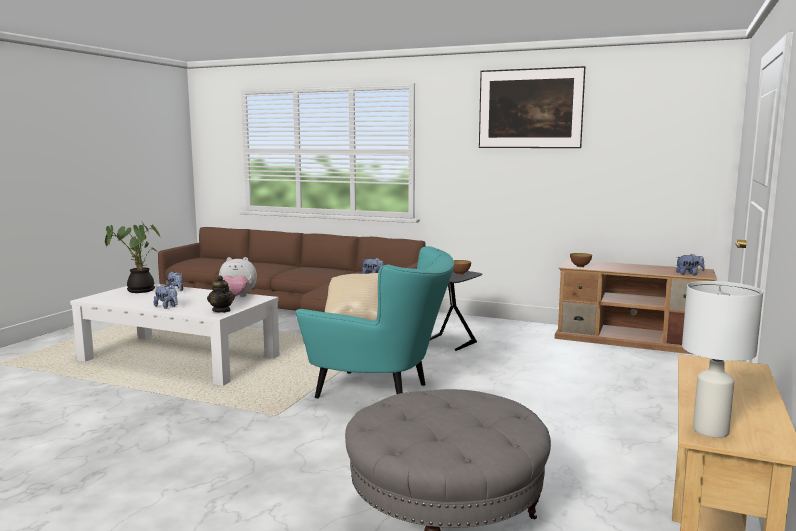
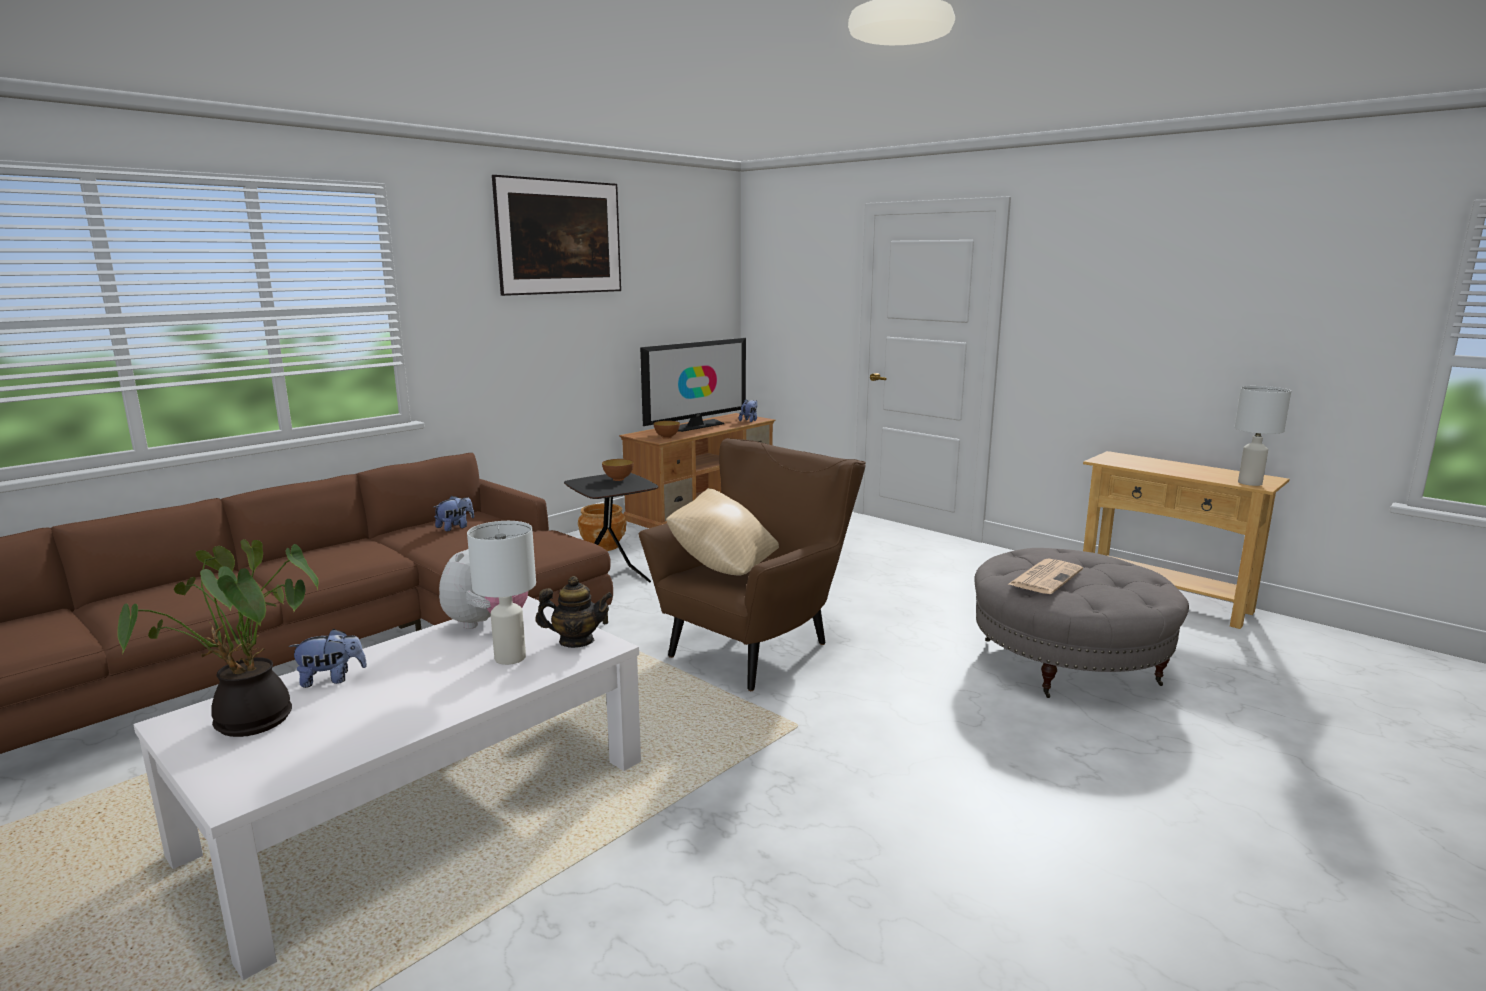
camera: 70 degrees left, 5 degrees up
plush toy [153,285,177,309] -> none
turquoise armchair [296,246,454,399] -> brown armchair [639,438,866,691]
none -> white table lamp [467,521,536,665]
none -> brown planter [578,503,626,551]
none -> television [640,338,746,432]
none -> newspaper [1007,559,1083,594]

